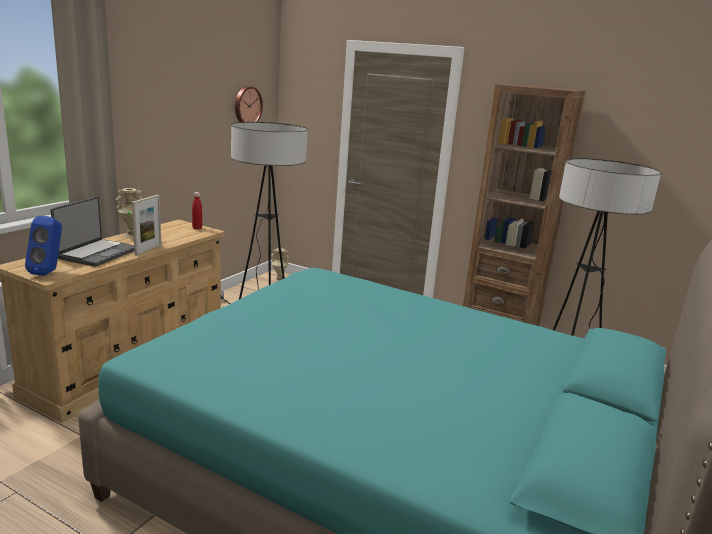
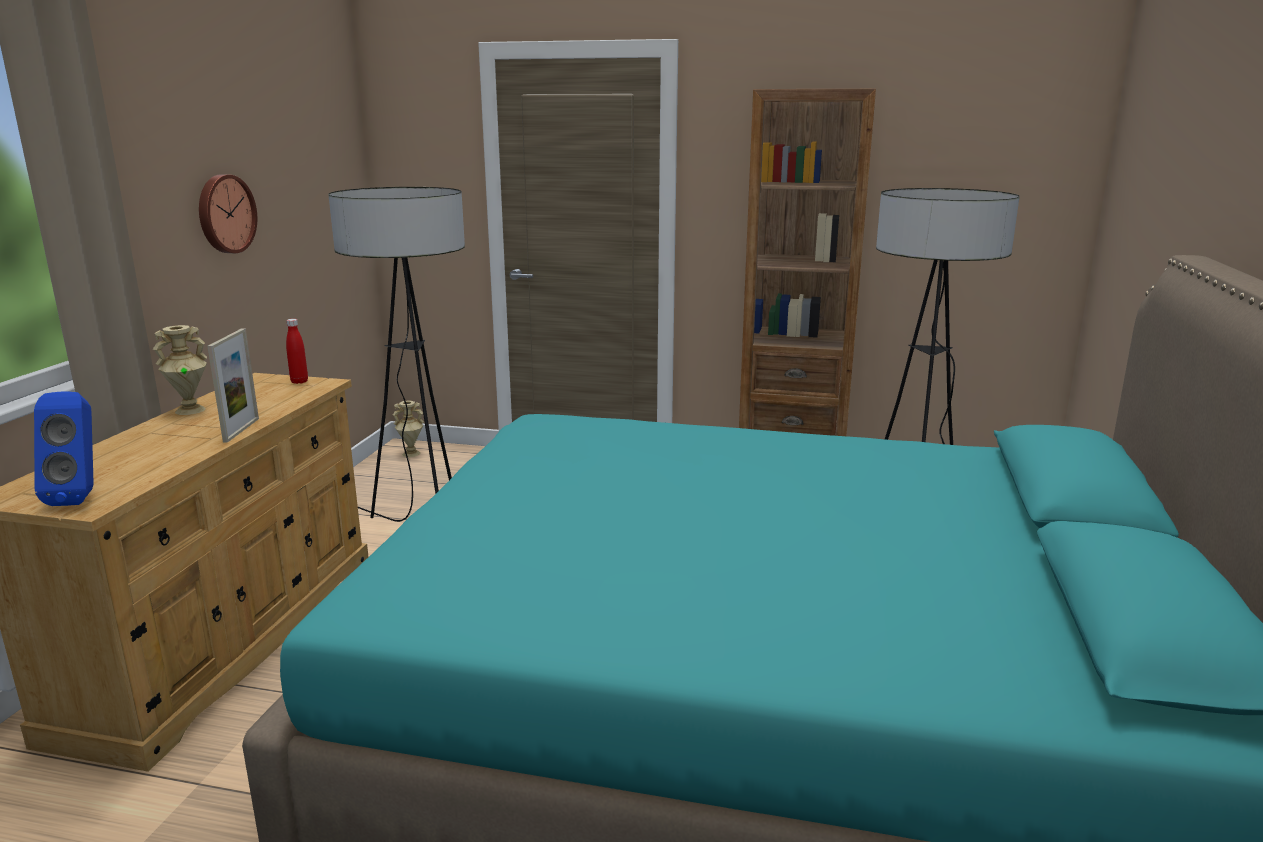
camera: 15 degrees left, 0 degrees up
laptop [50,197,134,267] -> none
wall clock [235,86,263,122] -> wall clock moved to [199,174,257,253]

